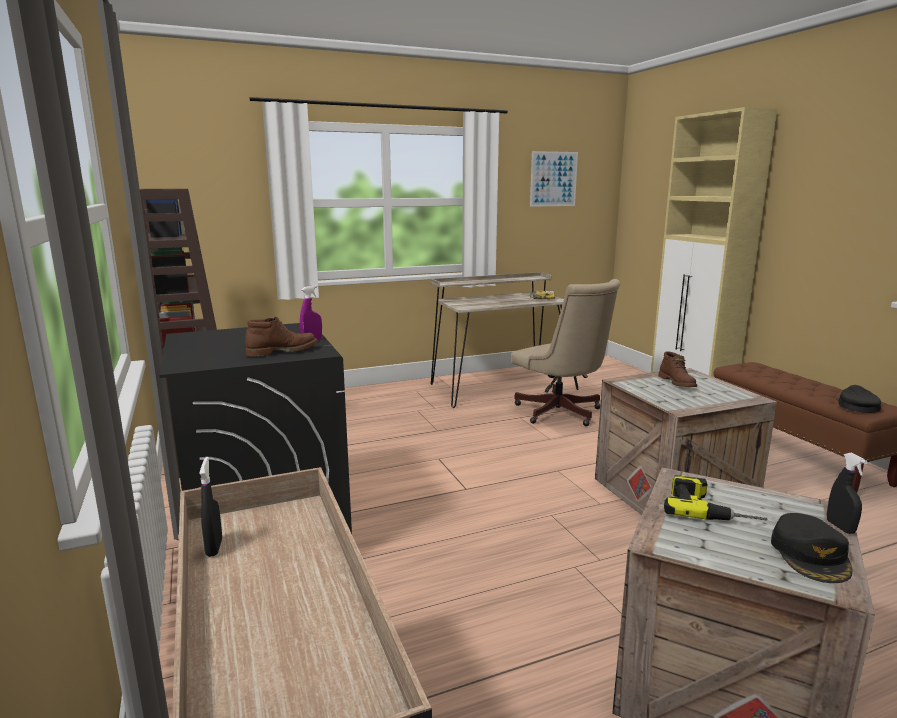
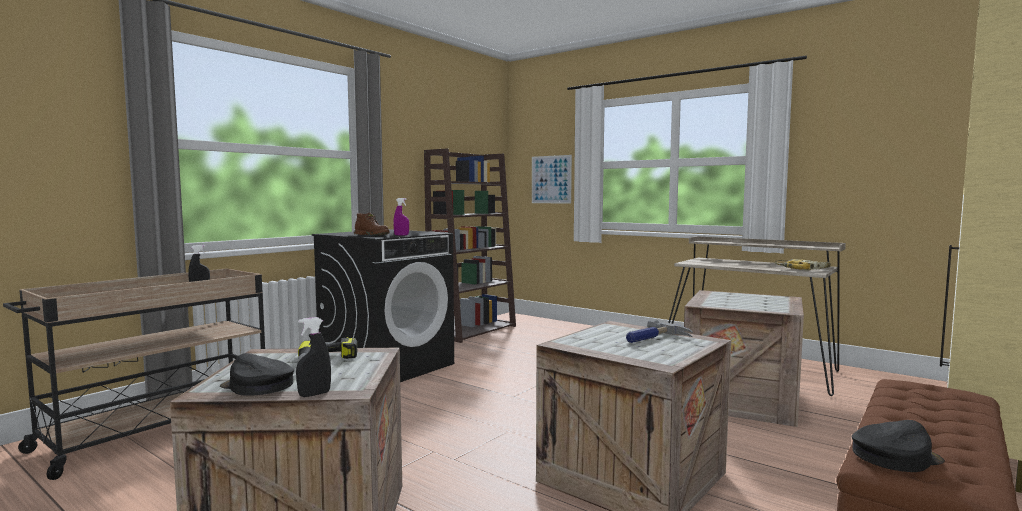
camera: 60 degrees right, 10 degrees down
beige office chair [511,279,620,426] -> crate [684,290,804,427]
picture [530,151,578,207] -> picture moved to [532,155,572,204]
brown boot [658,352,697,387] -> hammer [626,319,693,343]
black cap [771,513,852,583] -> black cap turned 45 degrees clockwise [220,353,294,396]

